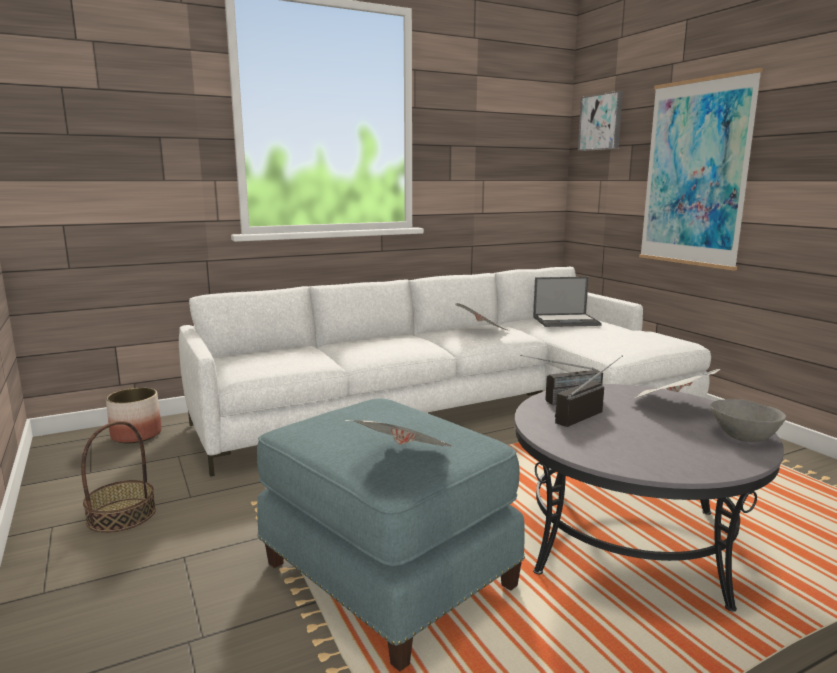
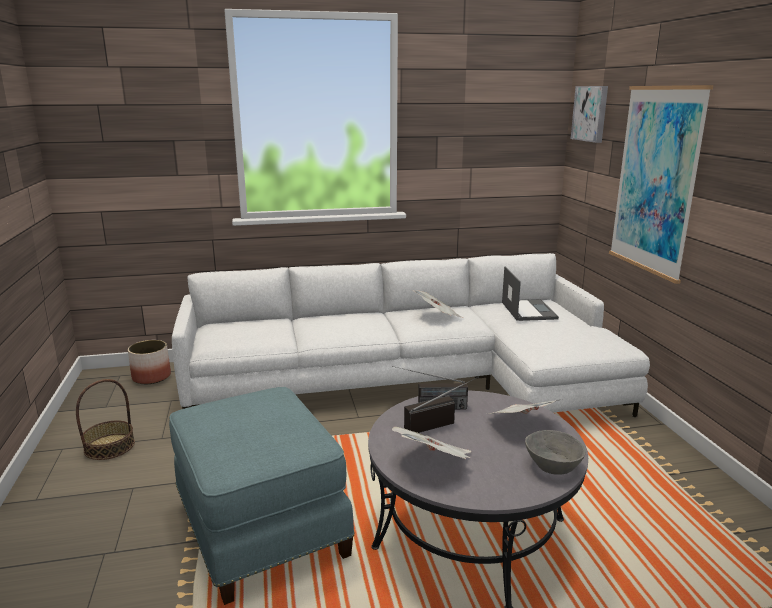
camera: 15 degrees right, 5 degrees up
newspaper [345,420,452,447] -> newspaper moved to [392,427,472,460]
laptop [533,277,602,327] -> laptop turned 105 degrees counterclockwise [502,267,559,321]

